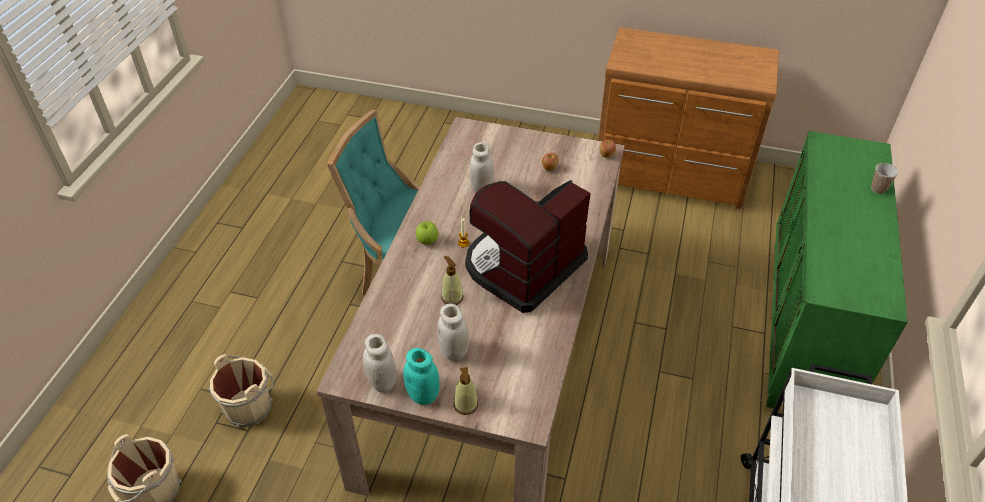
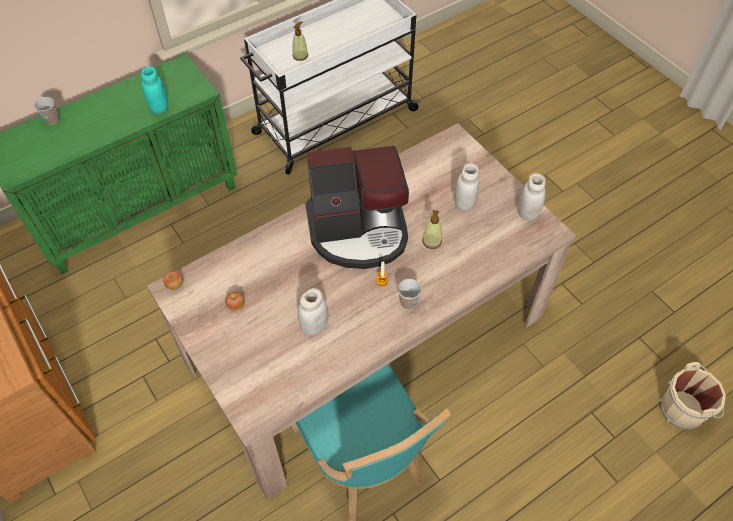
camera: 140 degrees left, 10 degrees up
beige bucket [208,354,274,427] -> none
turquoise jar [403,348,439,405] -> turquoise jar moved to [141,67,168,114]
apple [416,221,439,245] -> cup [398,279,422,309]
soap dispenser [454,367,478,415] -> soap dispenser moved to [292,21,308,61]

